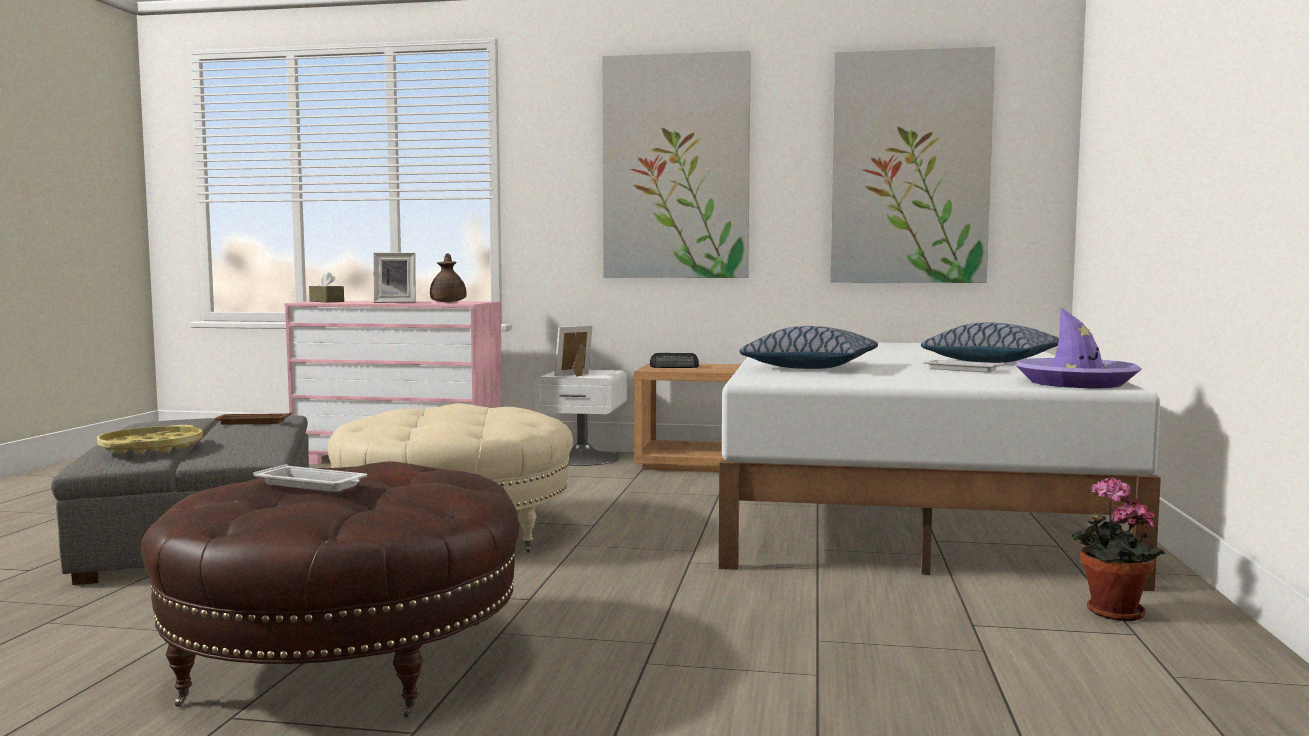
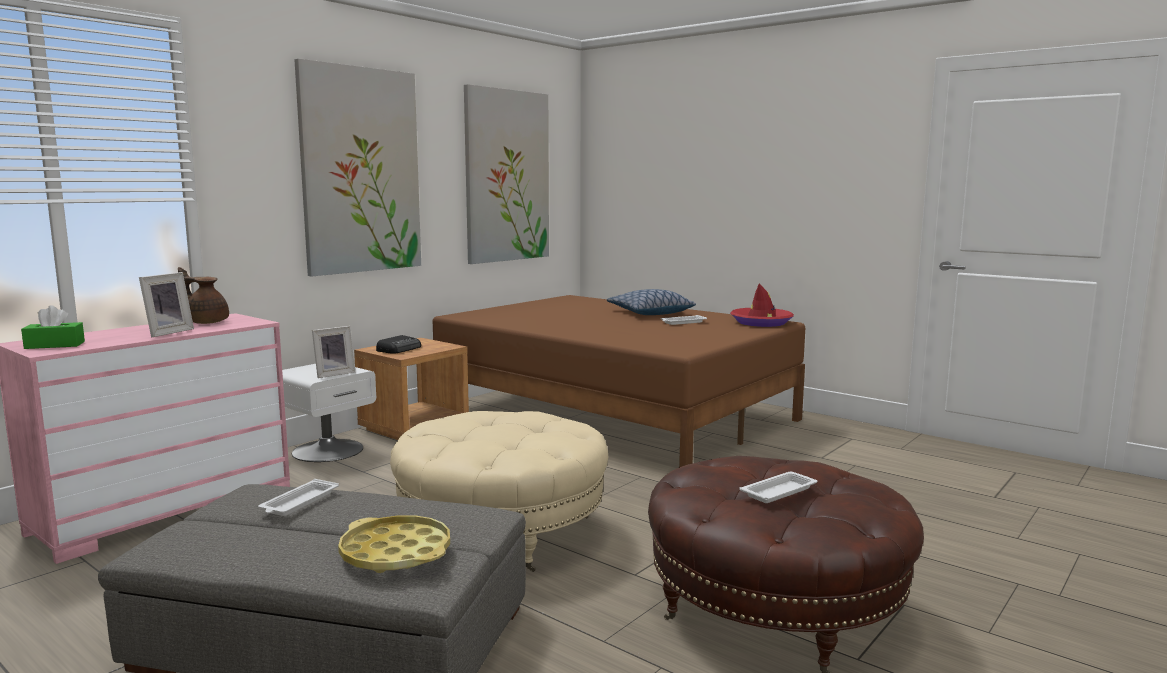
camera: 60 degrees left, 5 degrees up
brown tray [214,412,292,425] -> white tray [258,479,339,516]
brown tissue box [309,271,344,302] -> green tissue box [21,305,85,349]
picture frame [555,325,593,376] -> picture frame turned 120 degrees counterclockwise [312,326,355,378]
white bed [719,343,1161,591] -> brown bed [433,295,805,467]
pillow [740,326,878,369] -> none
purple hat [1015,307,1142,388] -> red hat [730,284,794,327]
potted plant [1072,477,1165,621] -> none

